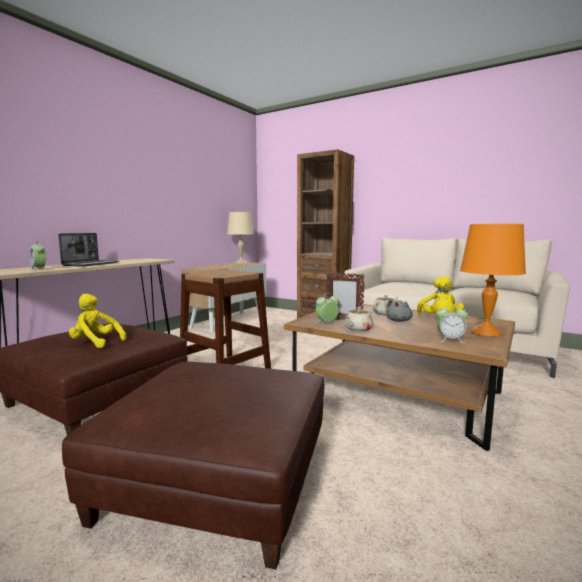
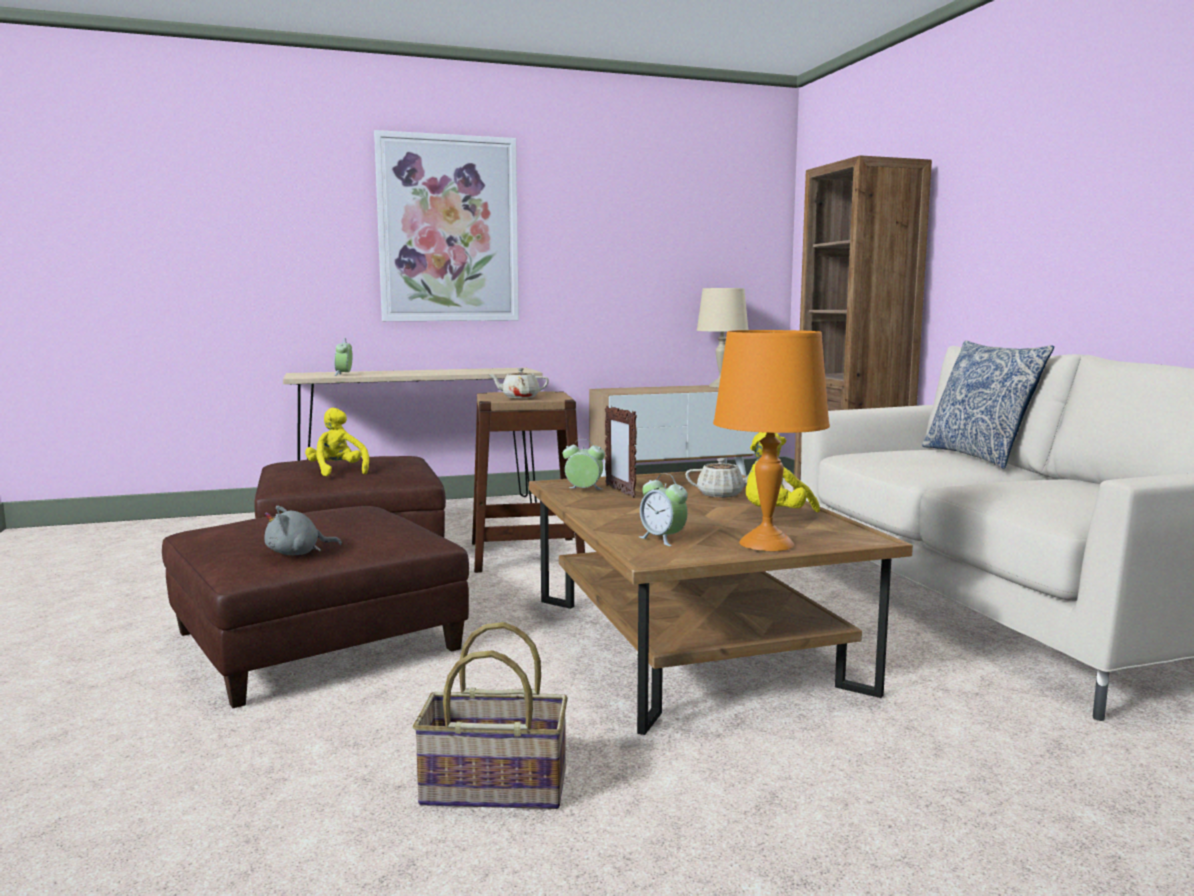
camera: 40 degrees right, 0 degrees up
laptop [58,233,119,267] -> none
beige teapot [344,307,374,332] -> beige teapot moved to [490,368,549,398]
grey plush toy [386,299,413,322] -> grey plush toy moved to [264,506,342,555]
none -> picture [374,130,519,321]
none -> basket [413,622,568,809]
none -> pillow [922,340,1054,469]

